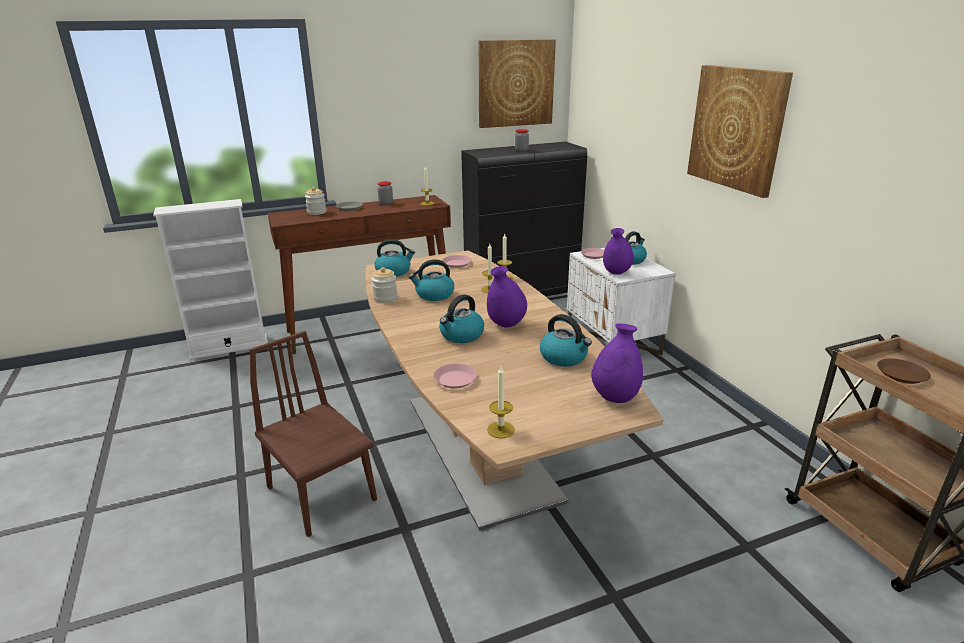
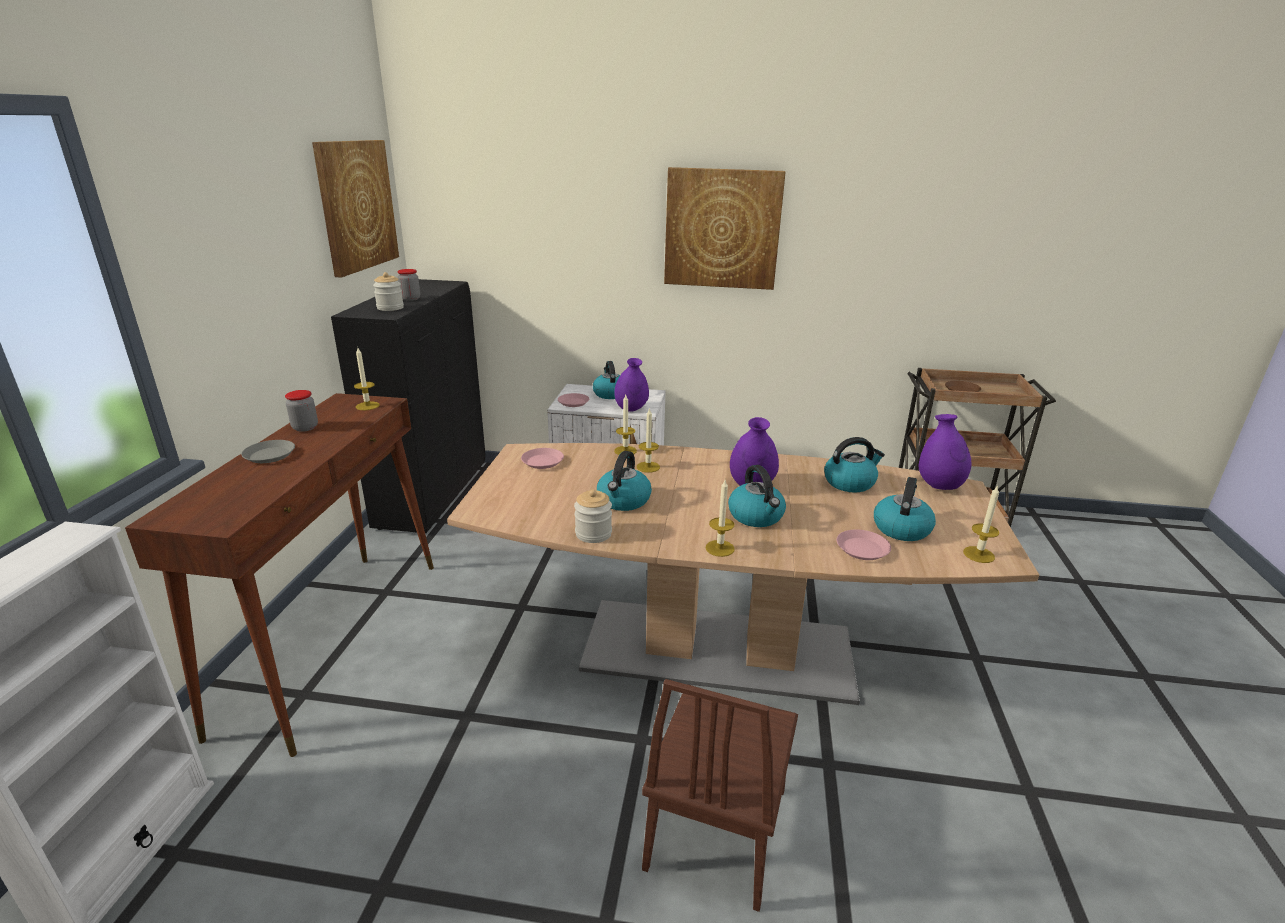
camera: 60 degrees left, 0 degrees up
brown chair [249,331,377,537] -> brown chair turned 60 degrees counterclockwise [642,679,798,912]
jar [305,187,326,215] -> jar moved to [373,272,404,311]
kettle [374,239,415,277] -> kettle moved to [874,477,936,541]
none -> candle [705,480,735,557]

